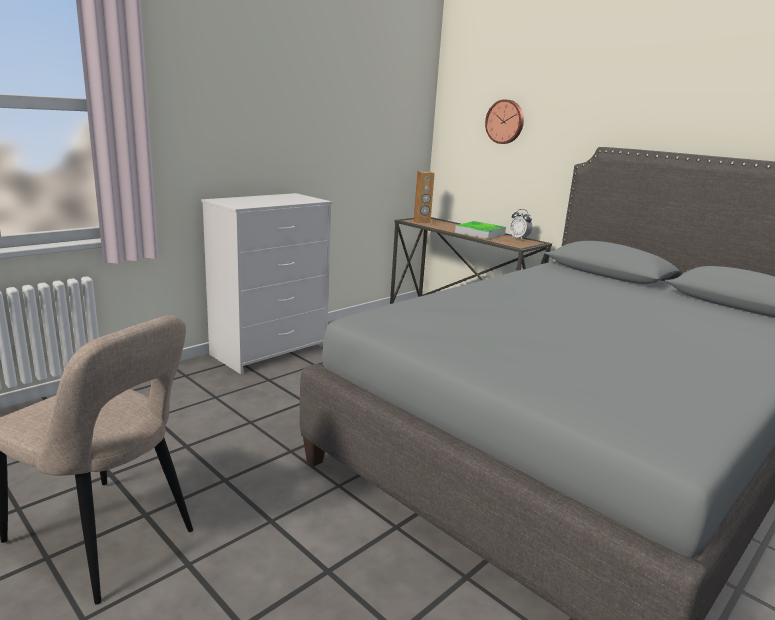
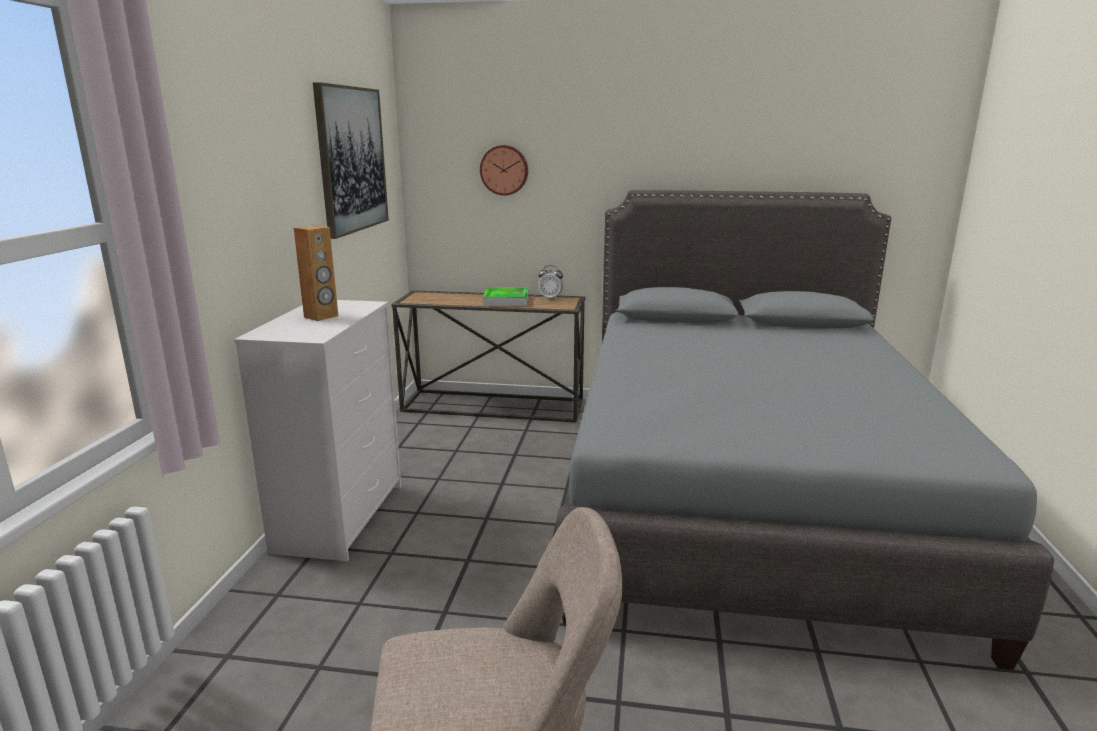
camera: 35 degrees left, 0 degrees up
brown speaker [414,171,435,223] -> brown speaker moved to [294,225,338,321]
none -> picture [313,82,389,239]

